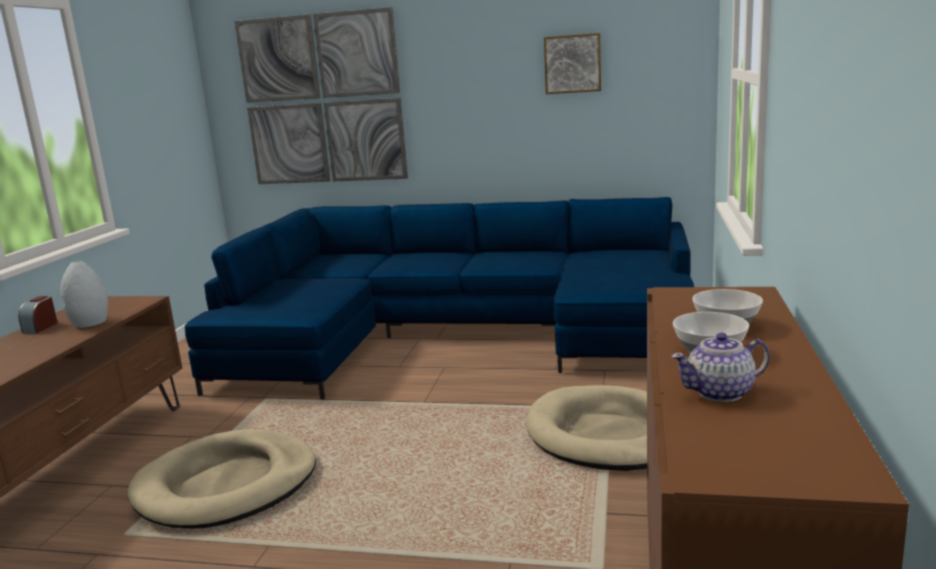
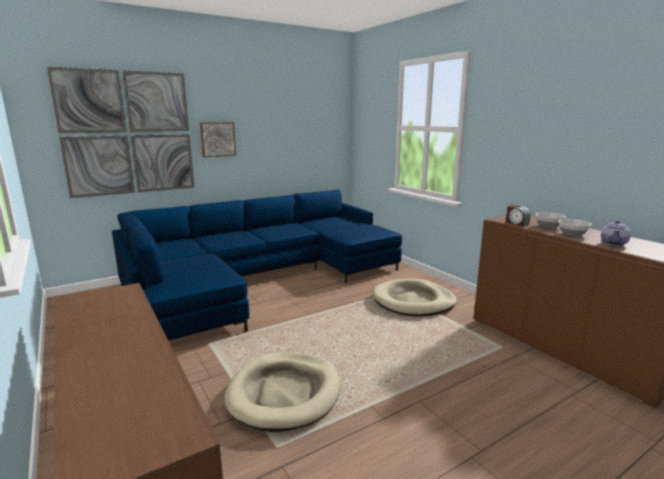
camera: 45 degrees left, 0 degrees up
alarm clock [18,296,58,333] -> alarm clock moved to [506,204,530,227]
grey vase [60,261,108,328] -> none
picture [544,33,601,94] -> picture moved to [200,122,236,157]

